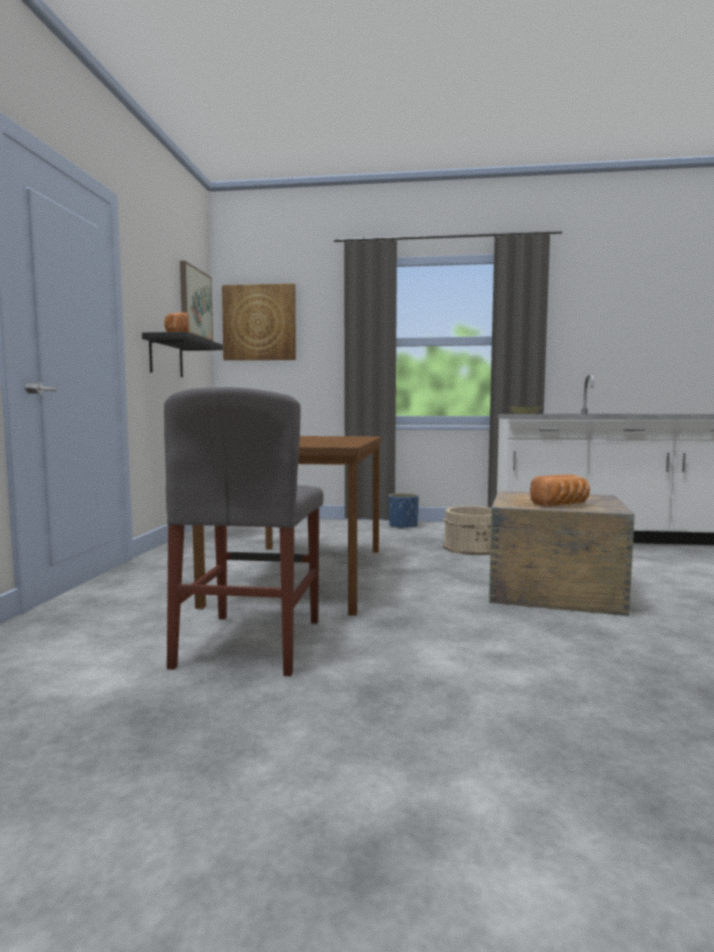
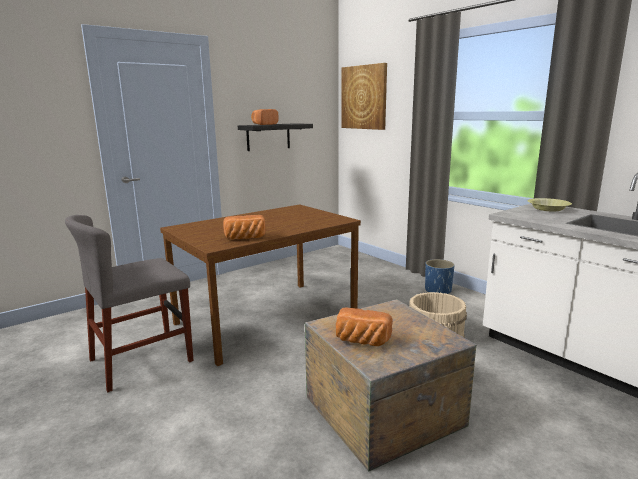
camera: 45 degrees right, 10 degrees up
picture [180,261,213,341] -> none
none -> bread [223,215,266,240]

